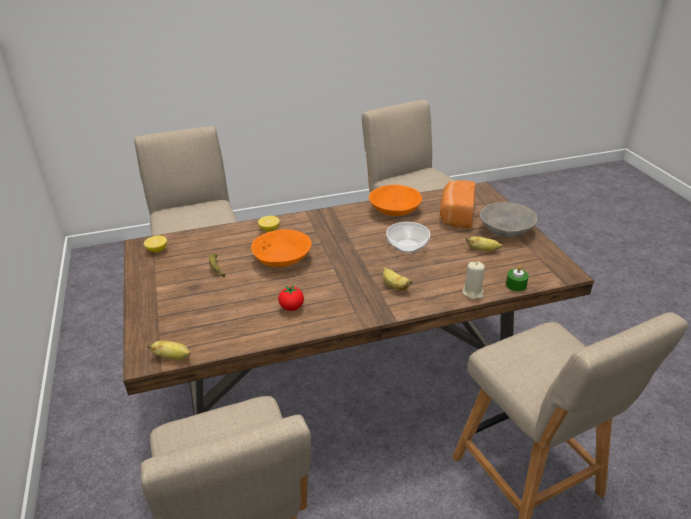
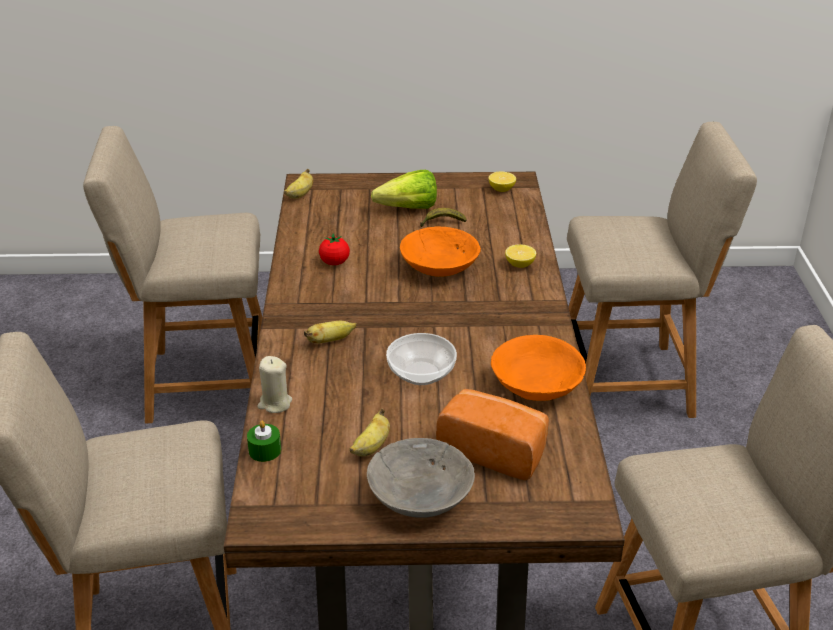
camera: 105 degrees right, 0 degrees up
none -> lettuce [371,170,437,209]

